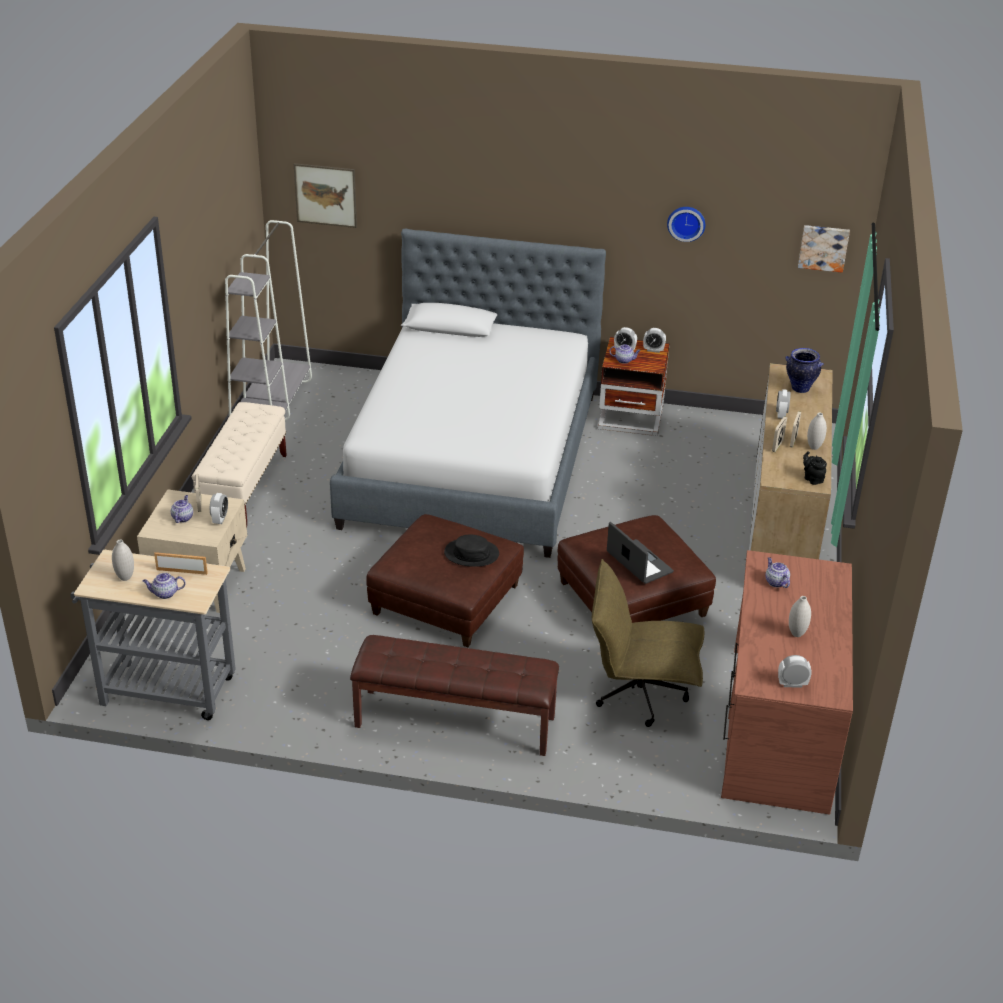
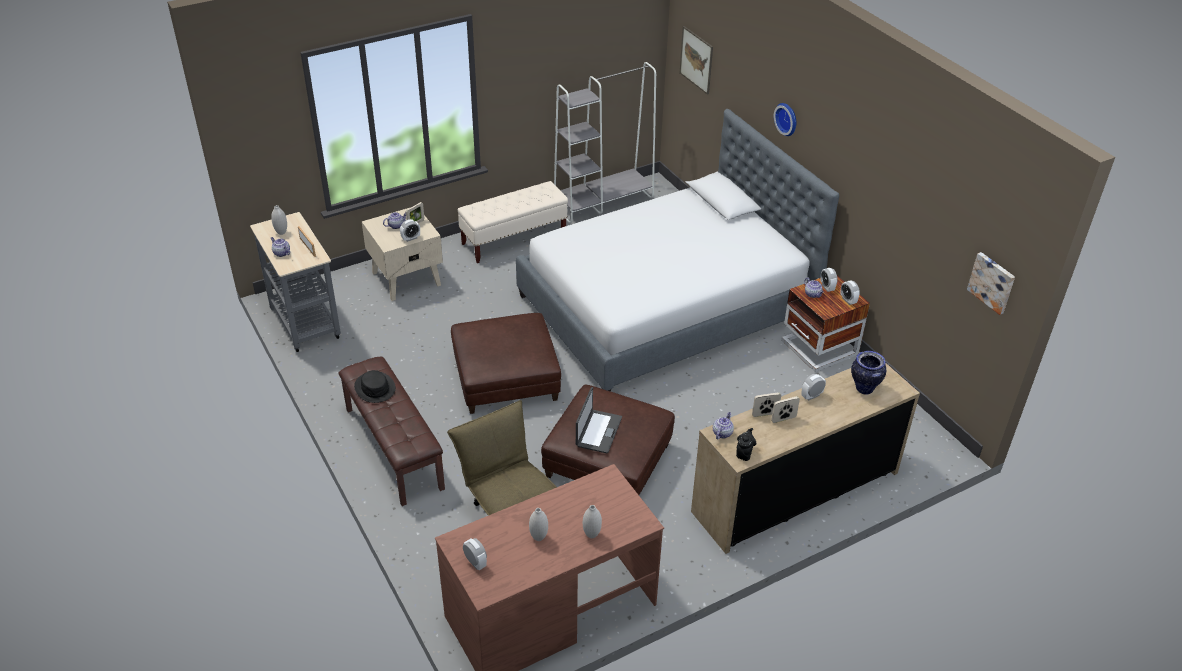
camera: 50 degrees right, 5 degrees up
black hat [444,535,499,567] -> black hat moved to [354,370,396,403]
wall clock [667,207,705,242] -> wall clock moved to [774,103,796,136]
teapot [765,557,790,588] -> teapot moved to [713,412,734,439]
white vase [807,413,827,450] -> white vase moved to [583,505,602,538]

